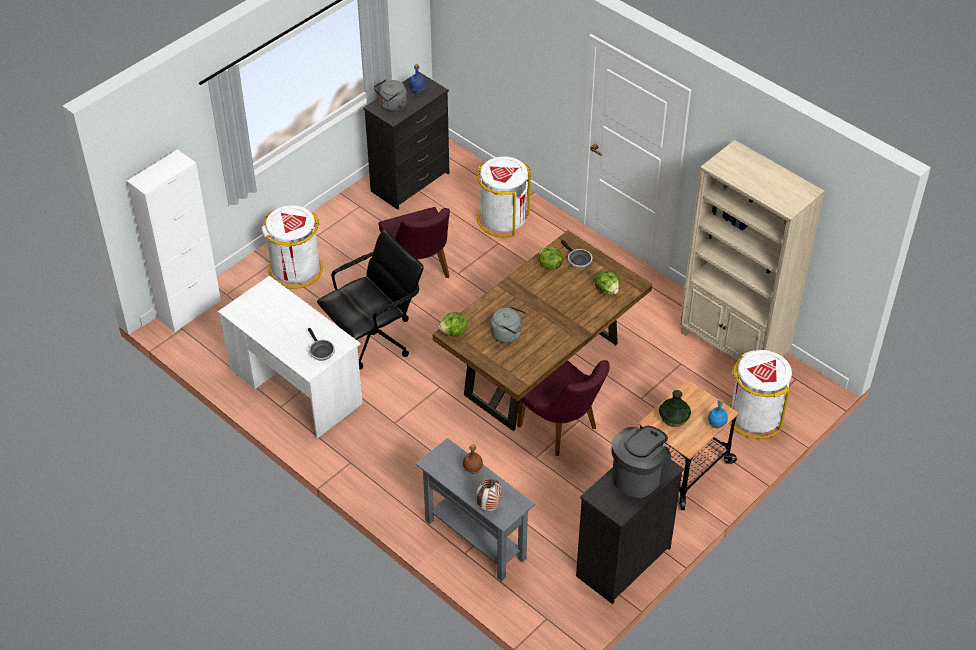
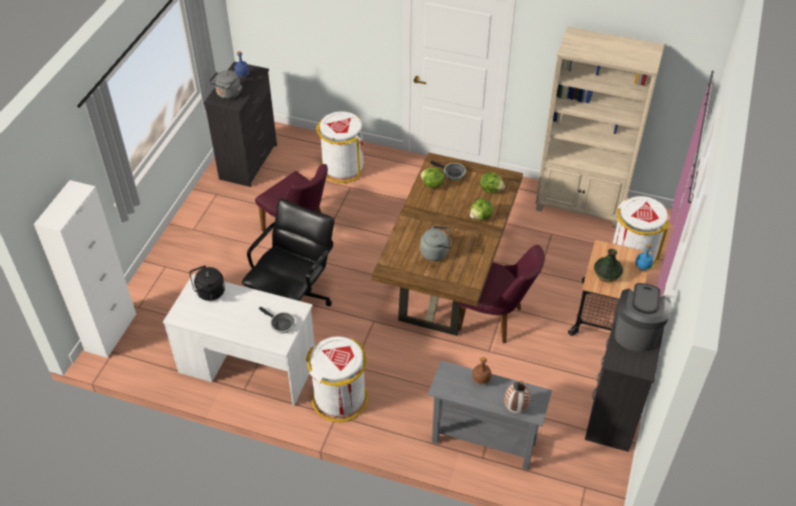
camera: 25 degrees left, 0 degrees up
white trash can [261,205,323,289] -> white trash can moved to [306,336,368,422]
lettuce [438,312,467,336] -> lettuce moved to [470,199,493,220]
none -> black kettle [189,265,225,301]

